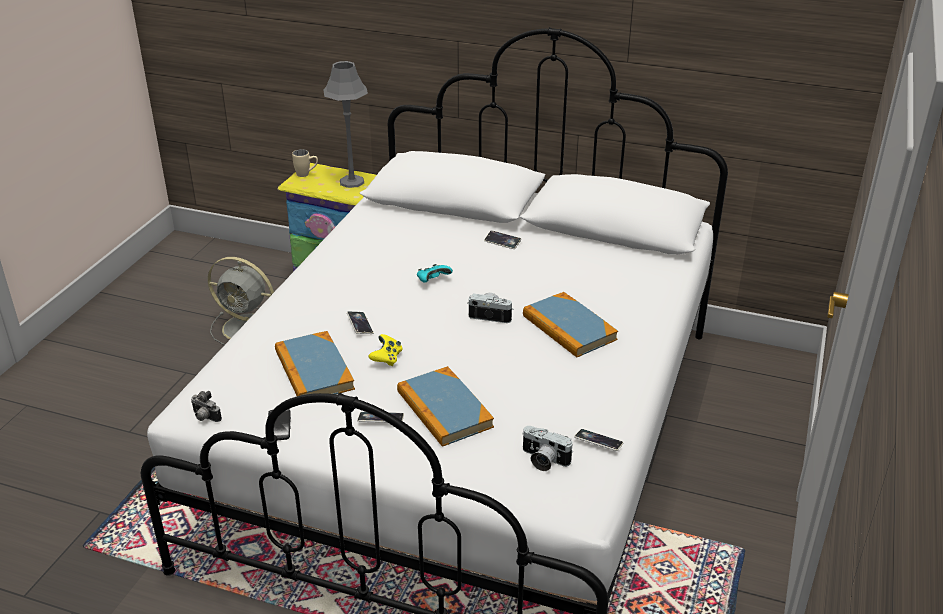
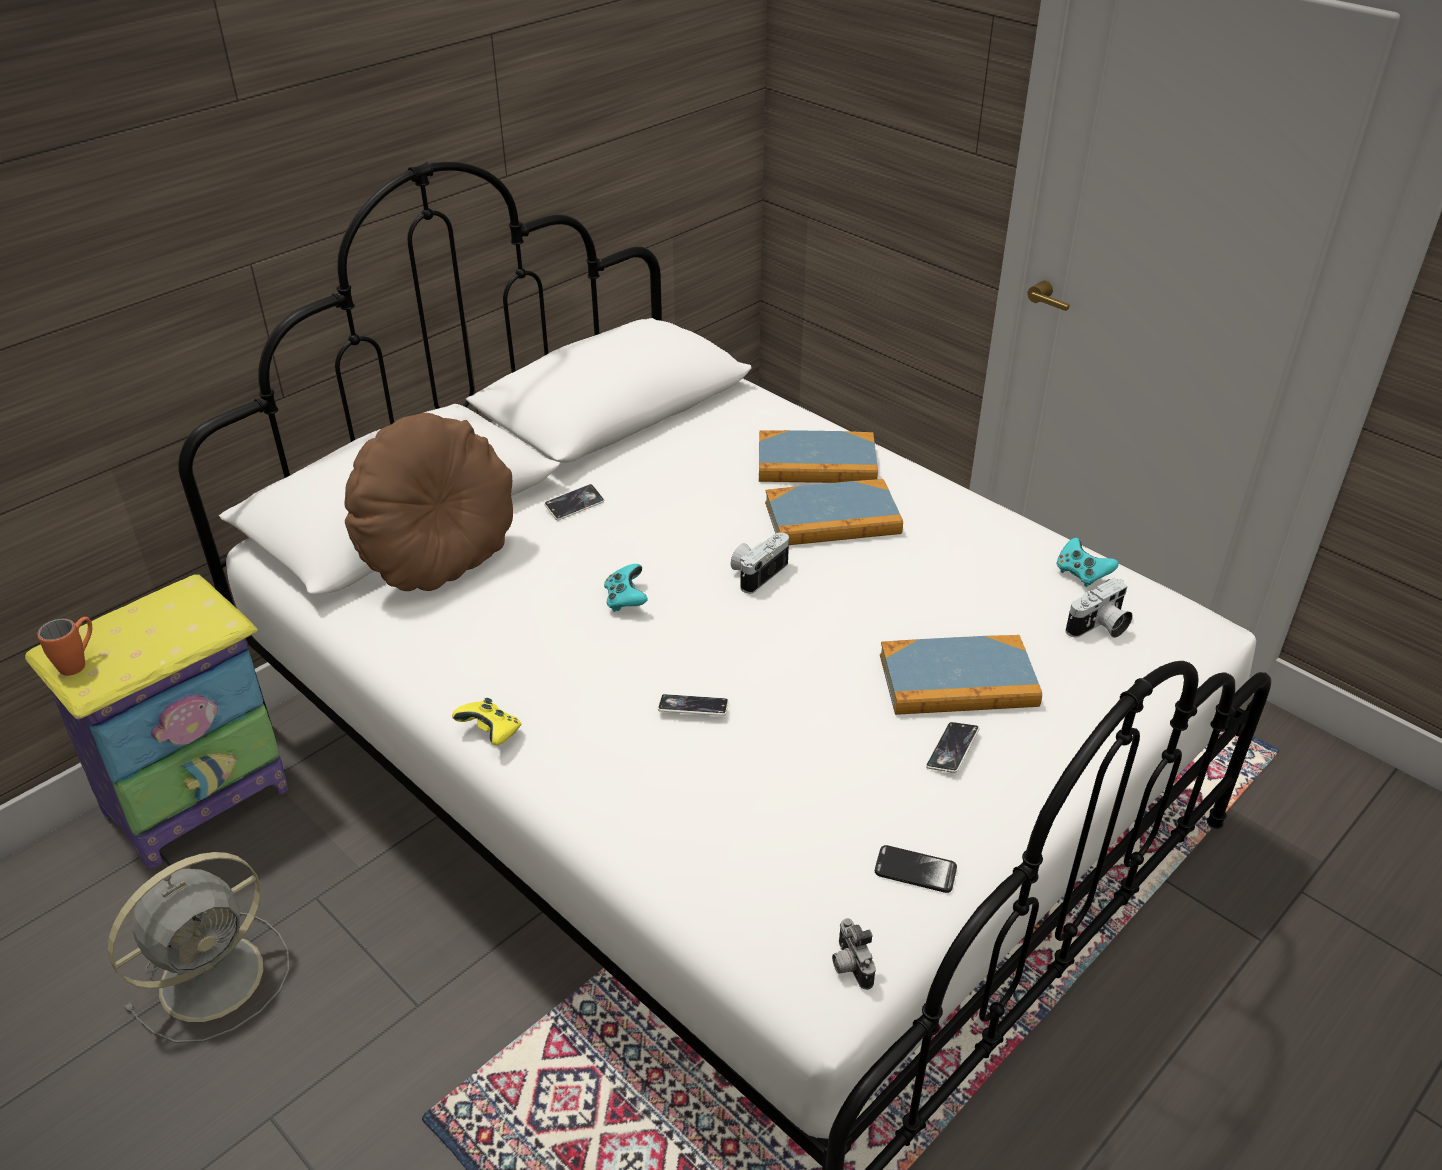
camera: 65 degrees left, 5 degrees up
camera [191,391,222,422] -> camera turned 105 degrees clockwise [832,918,876,990]
book [275,331,355,396] -> book moved to [759,430,878,483]
beige mug [292,149,318,177] -> orange mug [37,617,92,676]
grey table lamp [323,61,368,188] -> none
yellow game controller [368,334,403,366] -> yellow game controller moved to [452,698,521,746]
phone [574,429,623,451] -> turquoise game controller [1056,538,1119,587]
none -> brown pillow [345,413,513,591]

